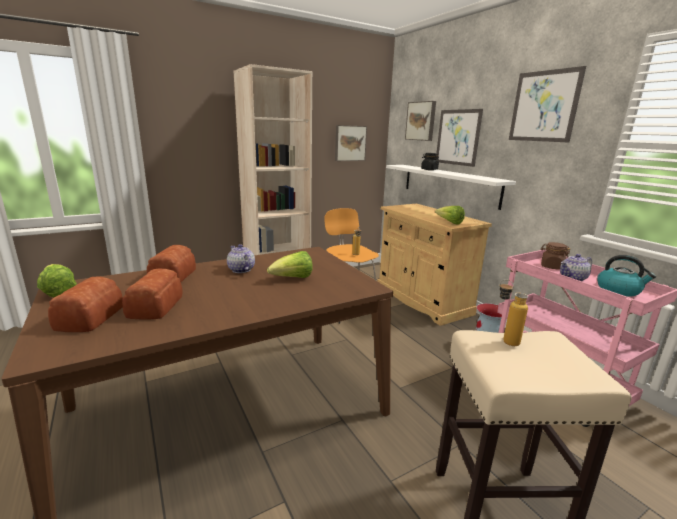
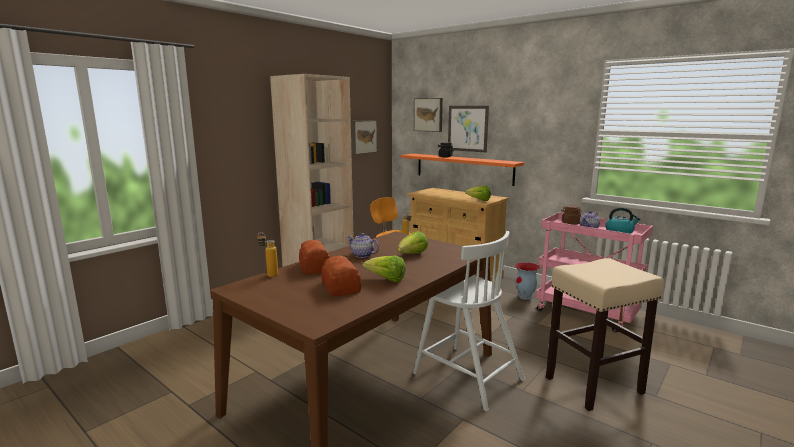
camera: 20 degrees left, 5 degrees down
lettuce [37,264,77,297] -> lettuce moved to [363,256,406,282]
bread [48,276,123,332] -> none
white shelf [386,165,516,210] -> orange shelf [400,154,525,186]
bottle [499,279,528,346] -> bottle moved to [258,232,278,277]
picture [509,66,586,143] -> none
none -> white chair [413,231,525,411]

